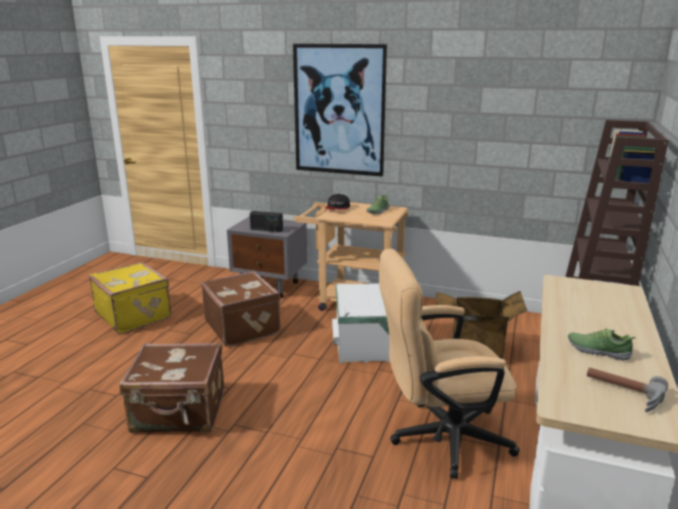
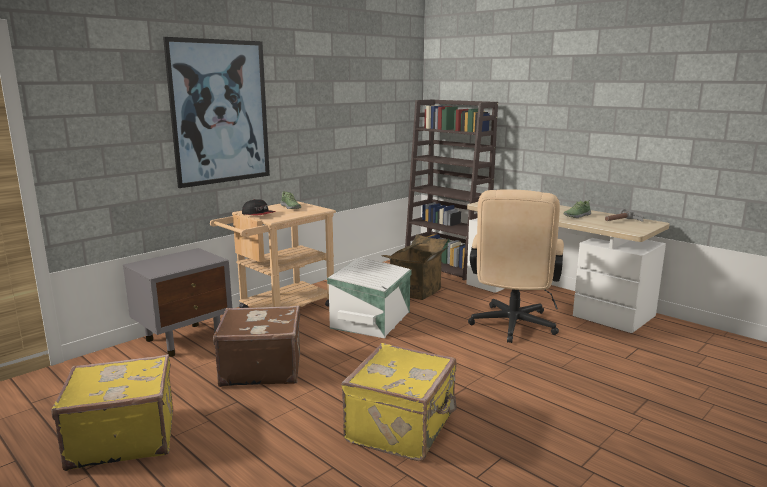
camera: 65 degrees left, 5 degrees down
brown suitcase [119,342,224,433] -> yellow suitcase [341,343,457,461]
radio [250,211,283,232] -> none

